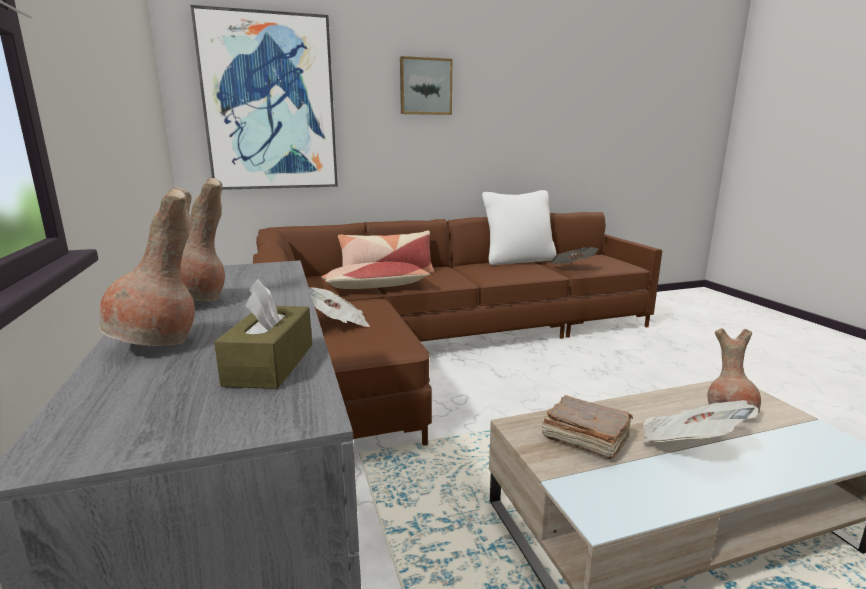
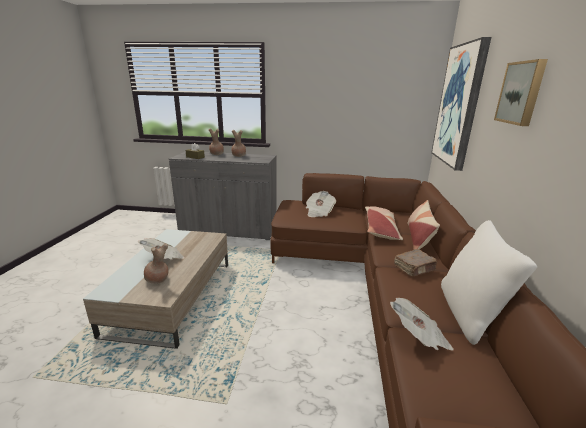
camera: 115 degrees right, 5 degrees up
brown book [542,395,633,459] -> brown book moved to [394,249,437,276]

